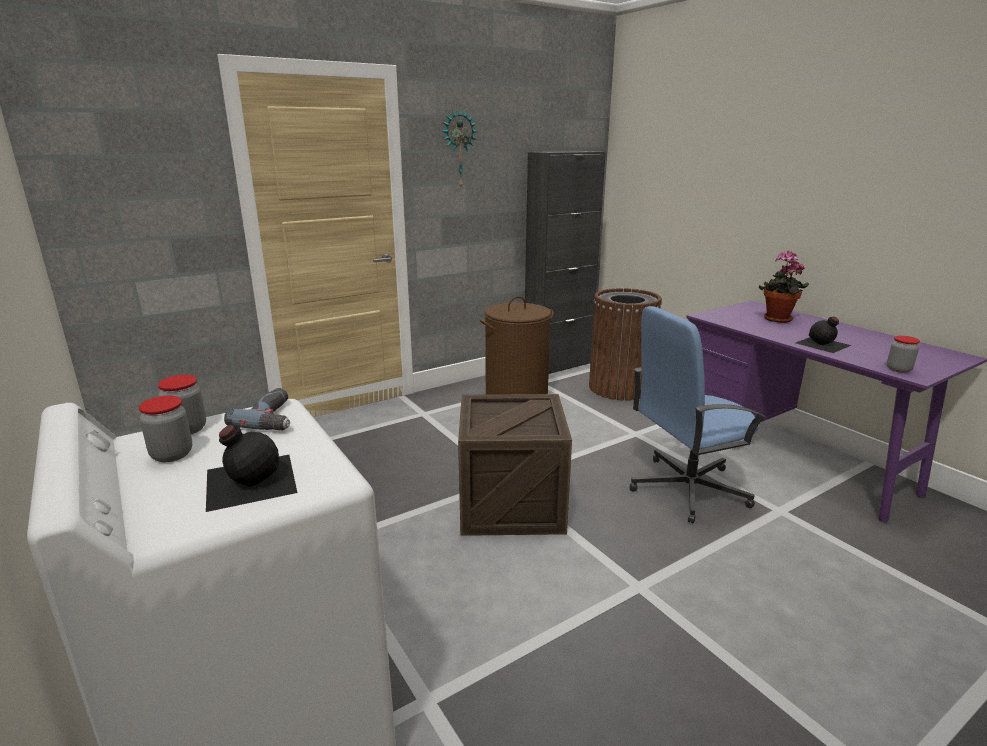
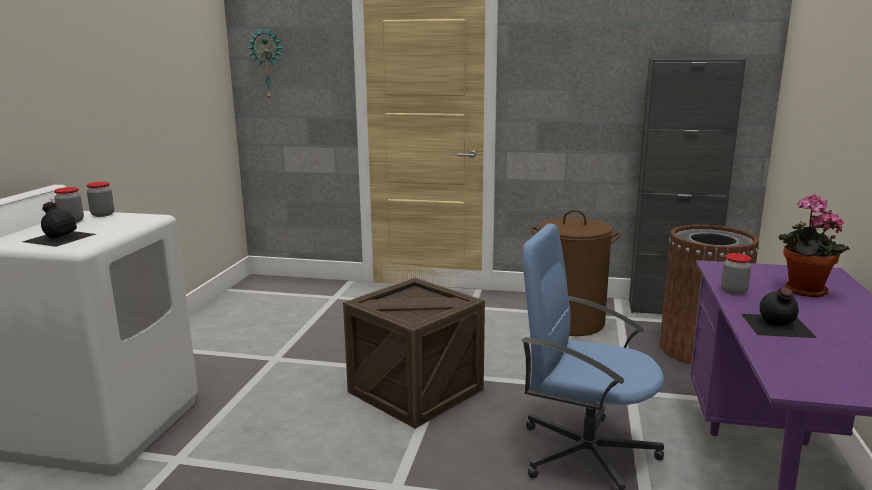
camera: 45 degrees right, 5 degrees down
power drill [224,388,290,430] -> none
wall clock [442,109,478,187] -> wall clock moved to [248,28,283,100]
jar [887,336,920,373] -> jar moved to [721,253,752,295]

